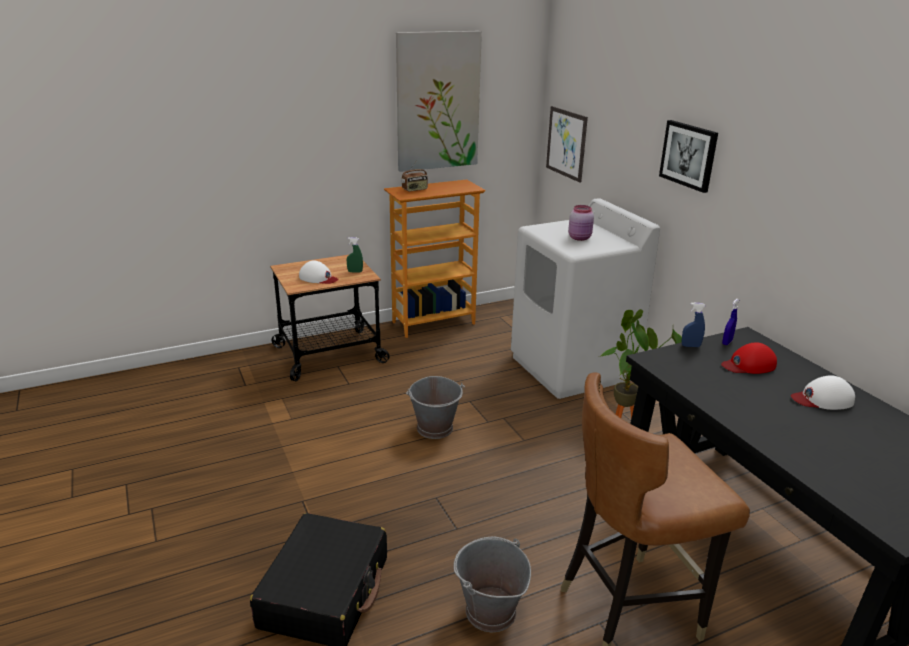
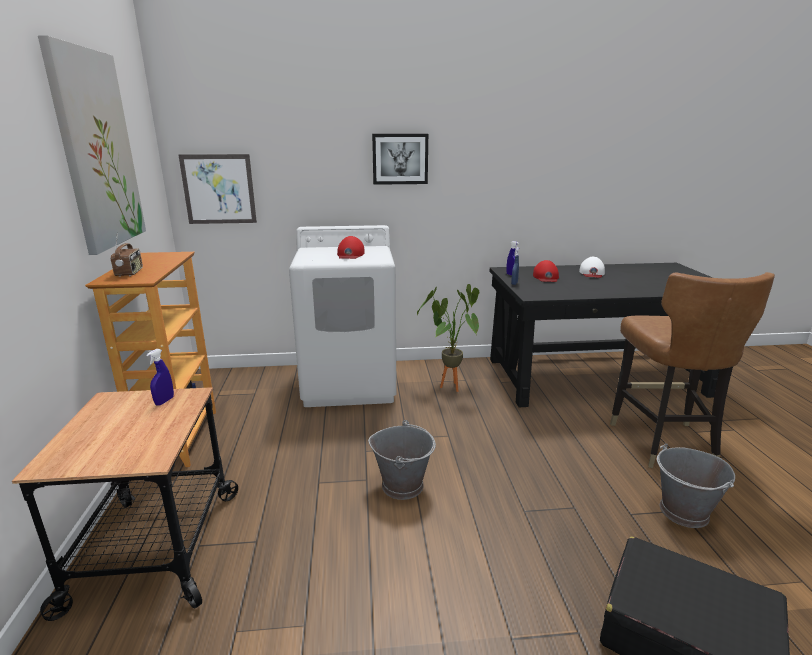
camera: 70 degrees left, 5 degrees down
white cap [299,261,339,284] -> none
green spray bottle [347,237,363,272] -> blue spray bottle [146,349,174,406]
pink jar [568,205,594,241] -> red cap [337,236,365,259]

